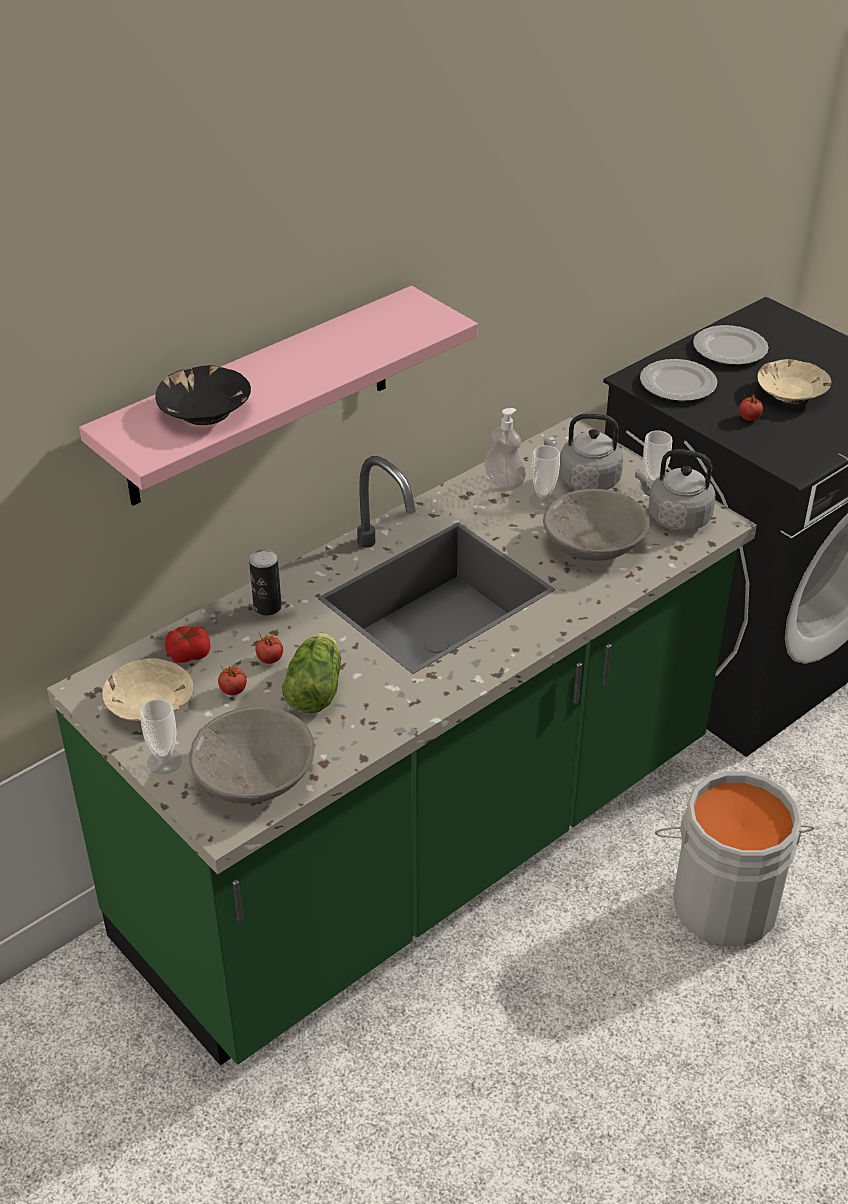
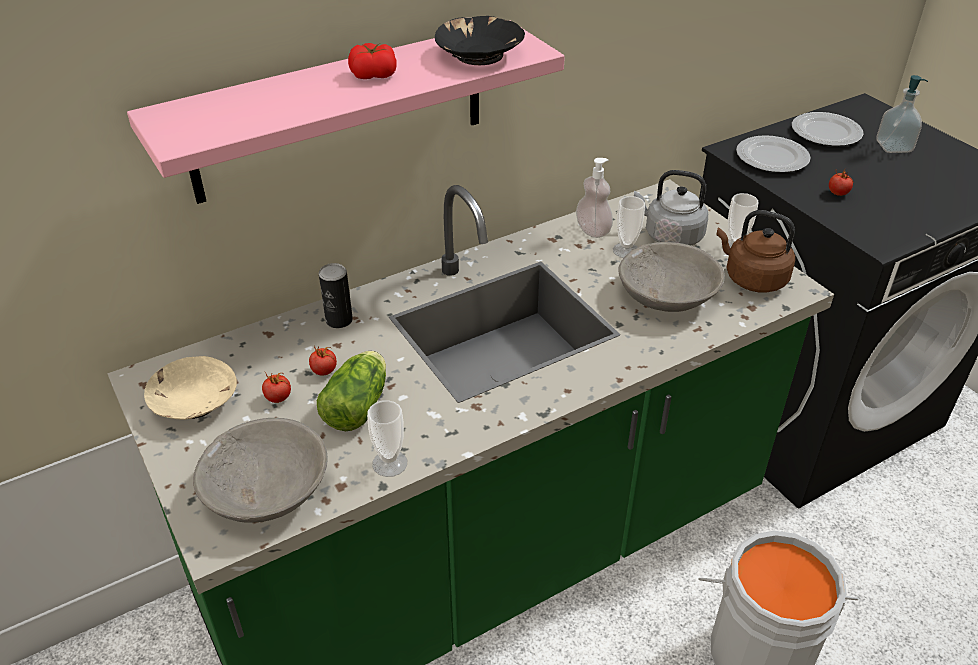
camera: 10 degrees right, 0 degrees up
cup [140,699,182,774] -> cup moved to [367,400,407,477]
black bowl [155,365,251,425] -> black bowl moved to [435,16,525,65]
tomato [165,626,210,663] -> tomato moved to [348,43,397,79]
grey kettle [635,449,715,531] -> brown kettle [717,210,795,293]
beige bowl [758,359,831,404] -> none
none -> soap dispenser [876,75,928,153]

